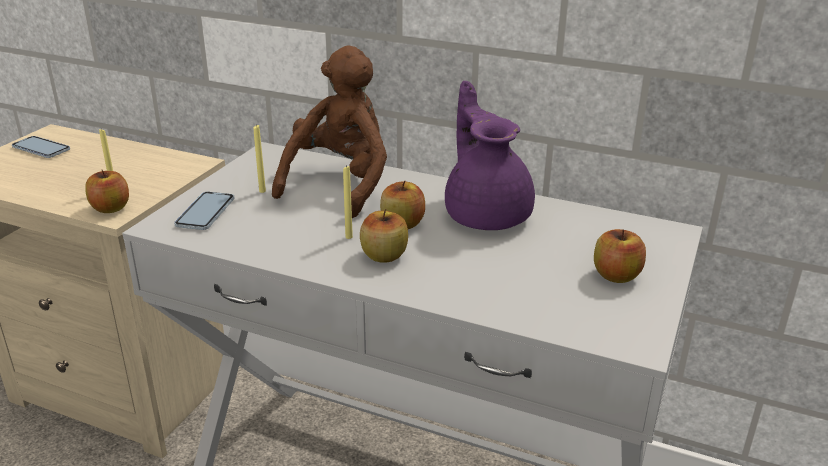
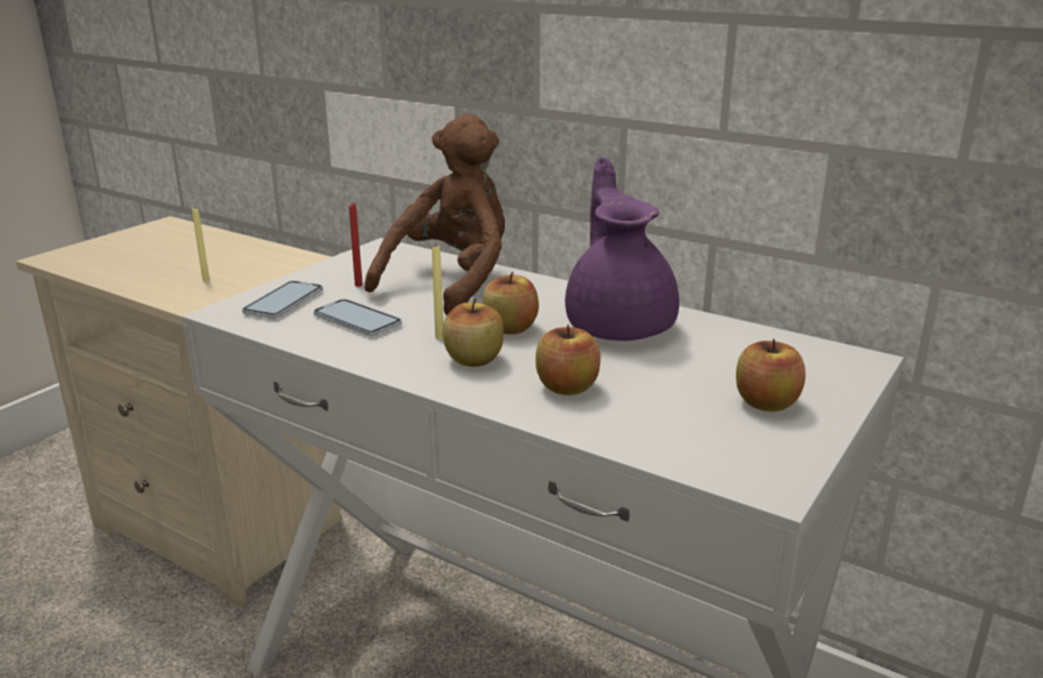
camera: 10 degrees right, 5 degrees down
phone [12,136,70,158] -> phone moved to [313,299,402,336]
apple [85,170,129,213] -> apple moved to [536,325,600,395]
yellow candle [254,125,266,193] -> red candle [349,203,363,287]

